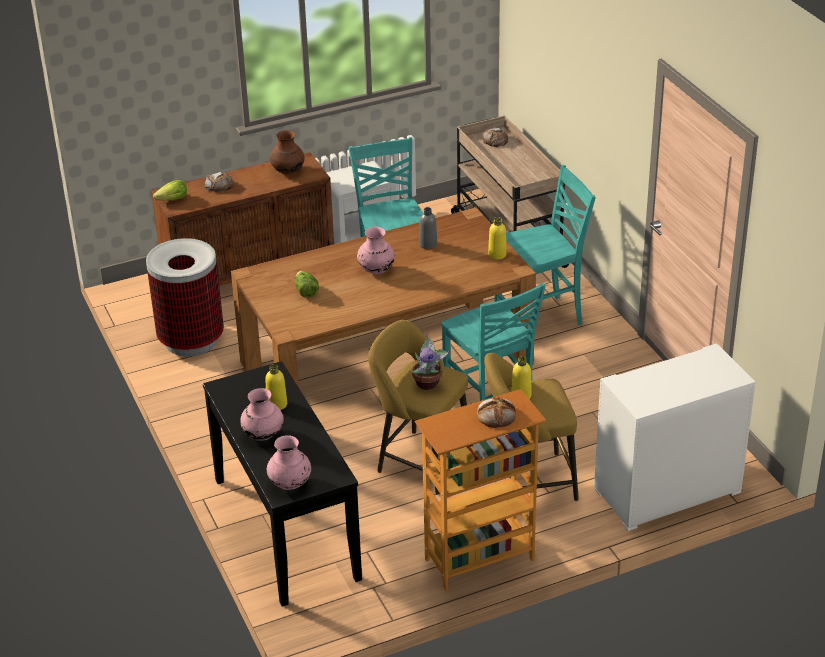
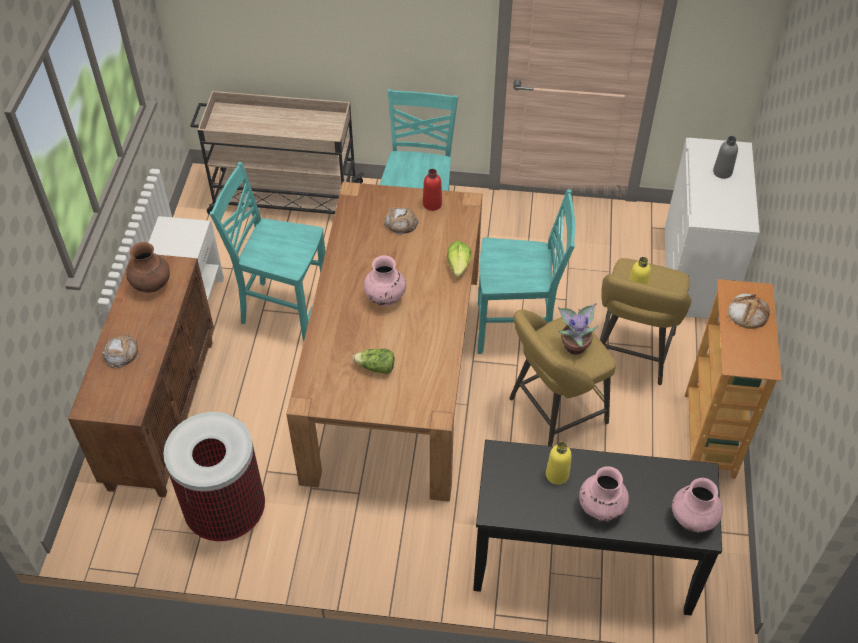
camera: 60 degrees left, 15 degrees up
lettuce [153,180,187,200] -> lettuce moved to [447,241,472,277]
grey bottle [419,207,437,249] -> grey bottle moved to [713,136,738,179]
bread [482,126,509,147] -> bread moved to [384,207,419,235]
yellow bottle [488,217,507,259] -> red bottle [423,169,442,211]

